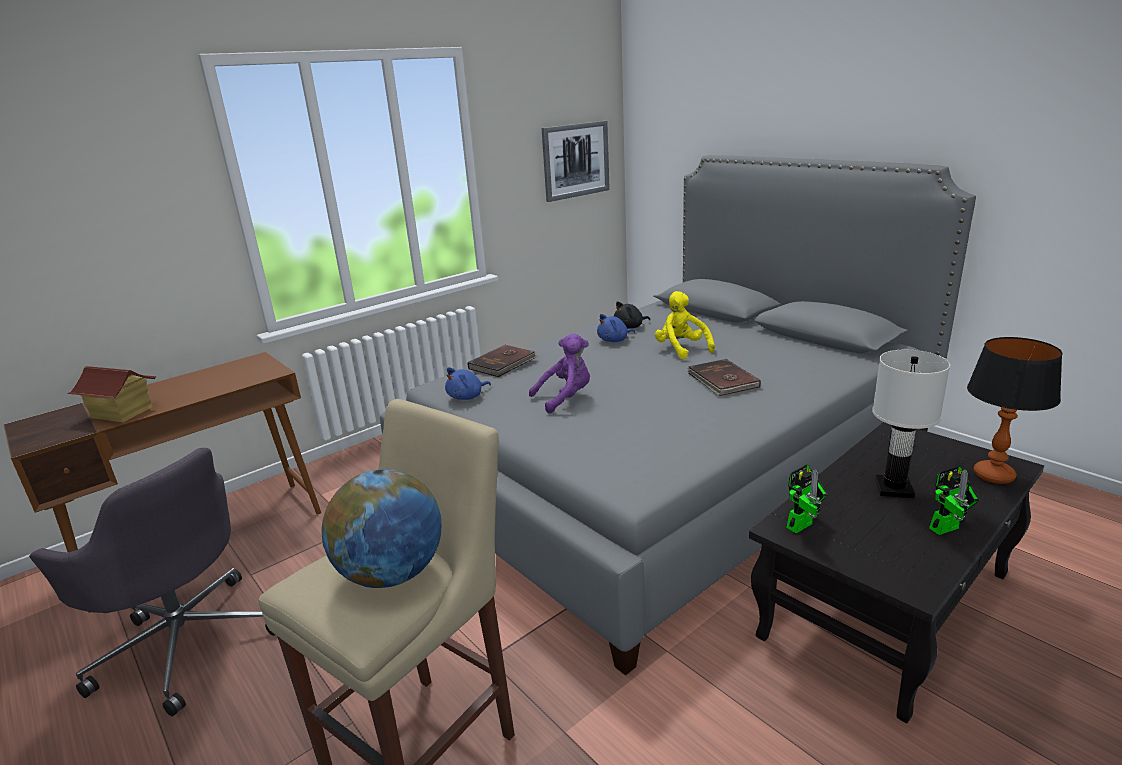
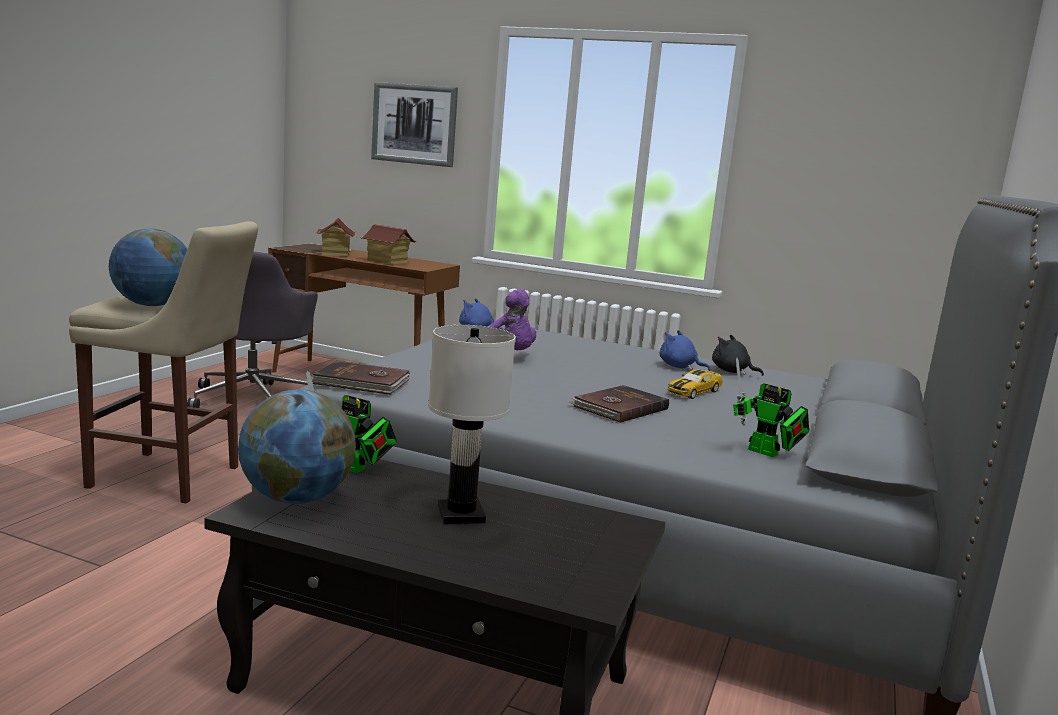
camera: 60 degrees right, 10 degrees down
brown book [468,344,538,377] -> brown book moved to [312,361,410,395]
picture [542,121,610,202] -> picture moved to [371,82,458,167]
yellow plush toy [655,291,715,359] -> toy car [668,370,723,399]
toy robot [929,466,980,535] -> toy robot moved to [733,357,809,457]
table lamp [967,337,1063,484] -> none
none -> globe [238,390,356,504]
none -> toy house [362,224,417,264]

